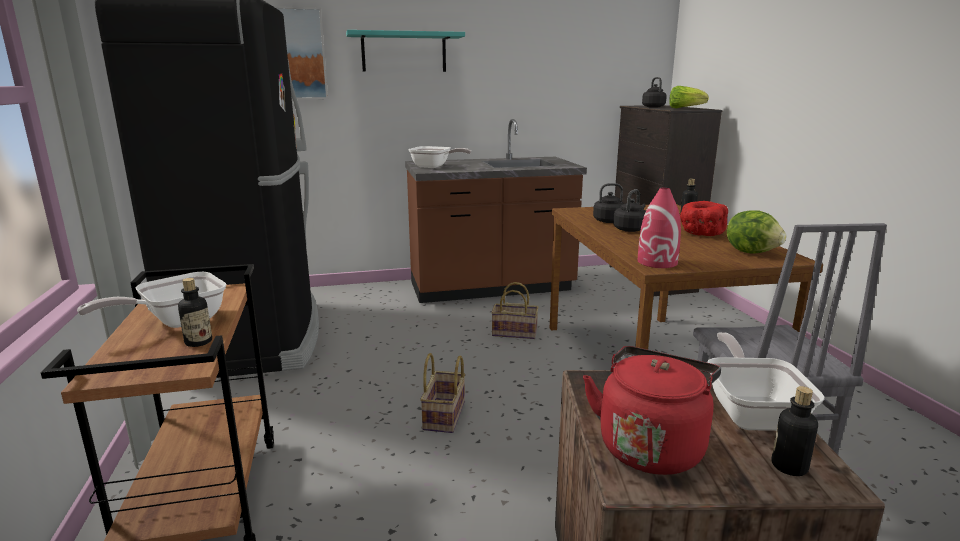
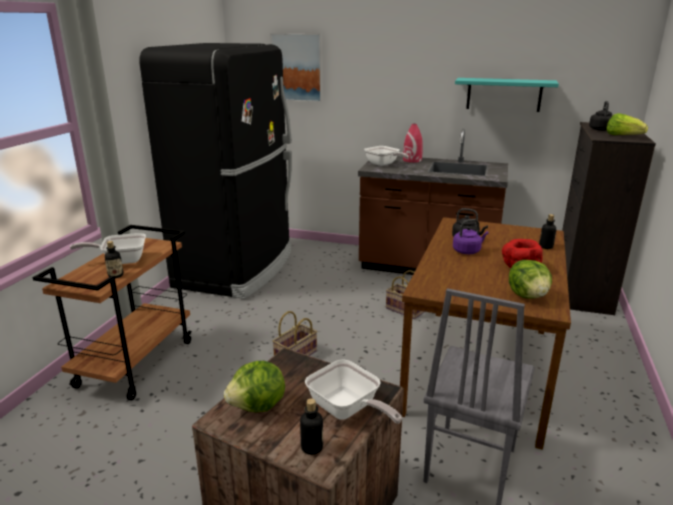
camera: 30 degrees right, 5 degrees up
turquoise shelf [346,30,465,72] -> turquoise shelf moved to [455,78,559,112]
red kettle [583,346,721,475] -> lettuce [224,361,285,412]
black kettle [613,189,646,232] -> purple kettle [453,219,489,254]
red vase [638,188,681,268] -> red vase moved to [403,124,423,163]
frying pan [707,332,824,431] -> frying pan turned 105 degrees clockwise [305,360,402,424]

